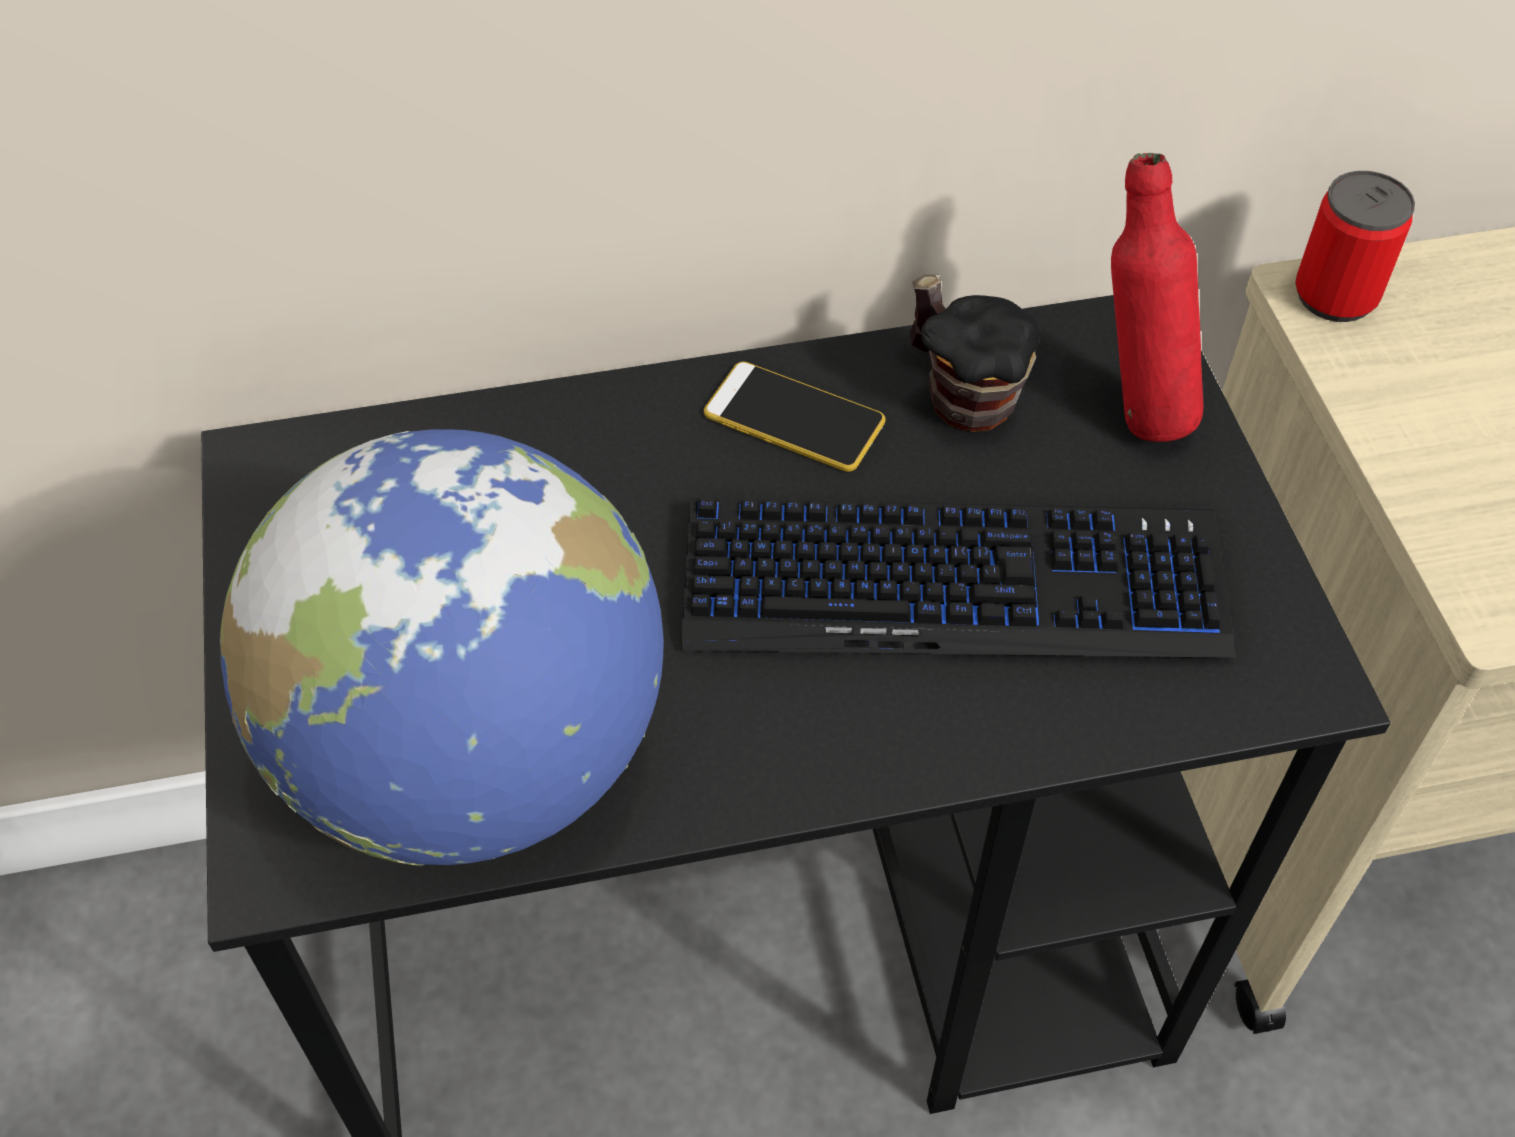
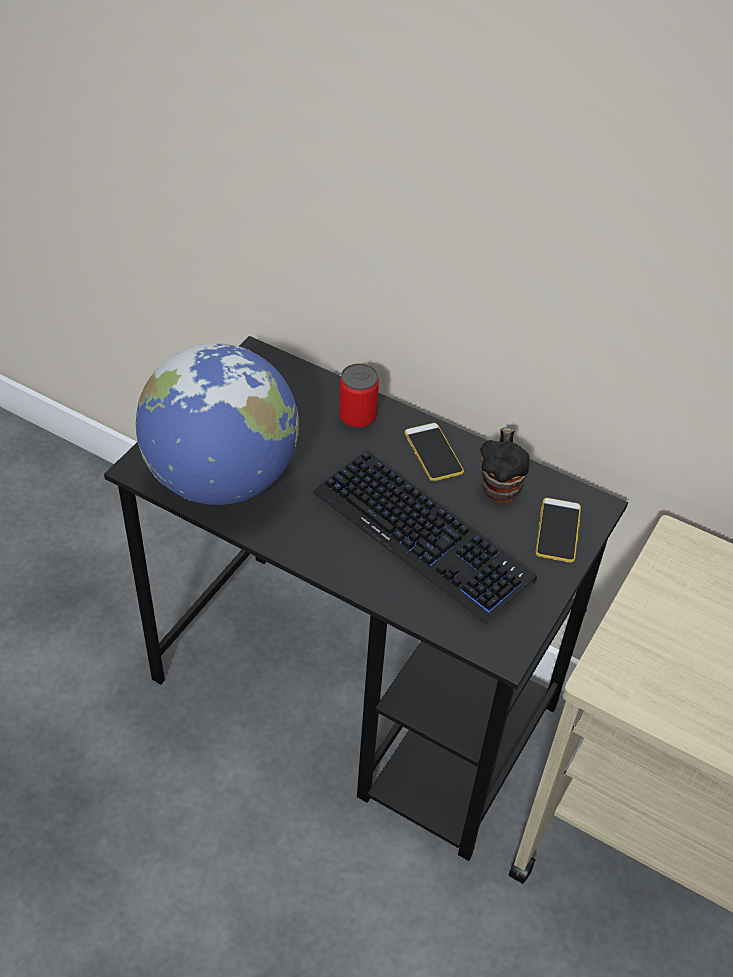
camera: 40 degrees right, 5 degrees down
red bottle [1111,153,1203,442] -> phone [535,498,581,563]
can [1295,171,1415,322] -> can moved to [339,363,379,429]

